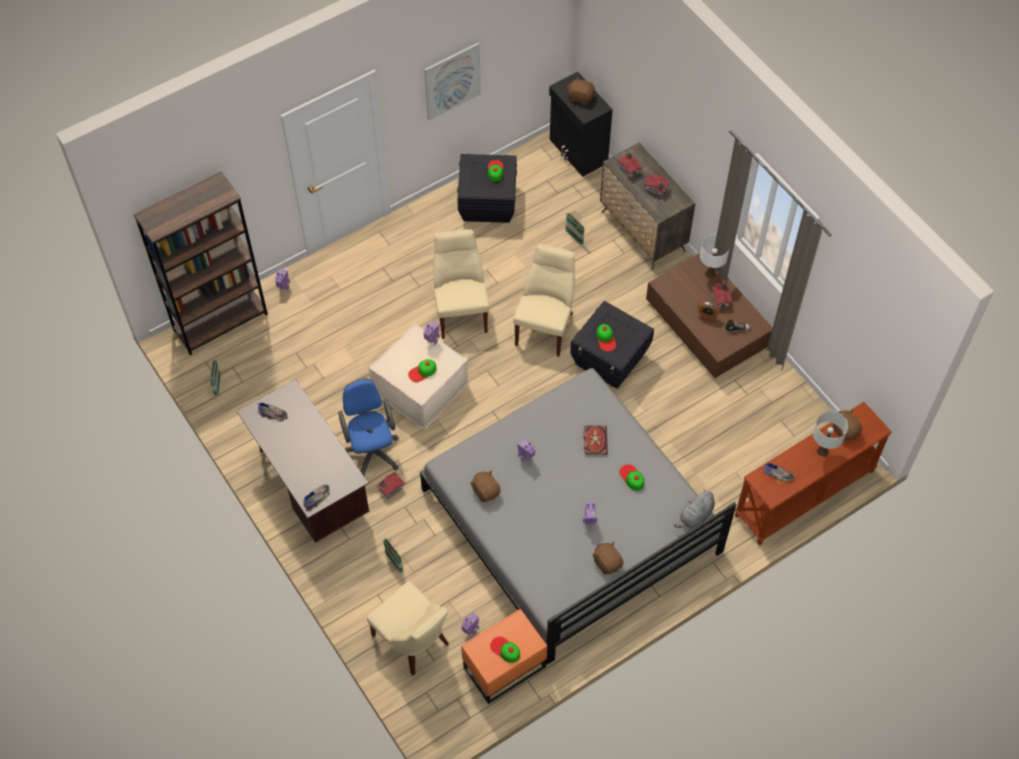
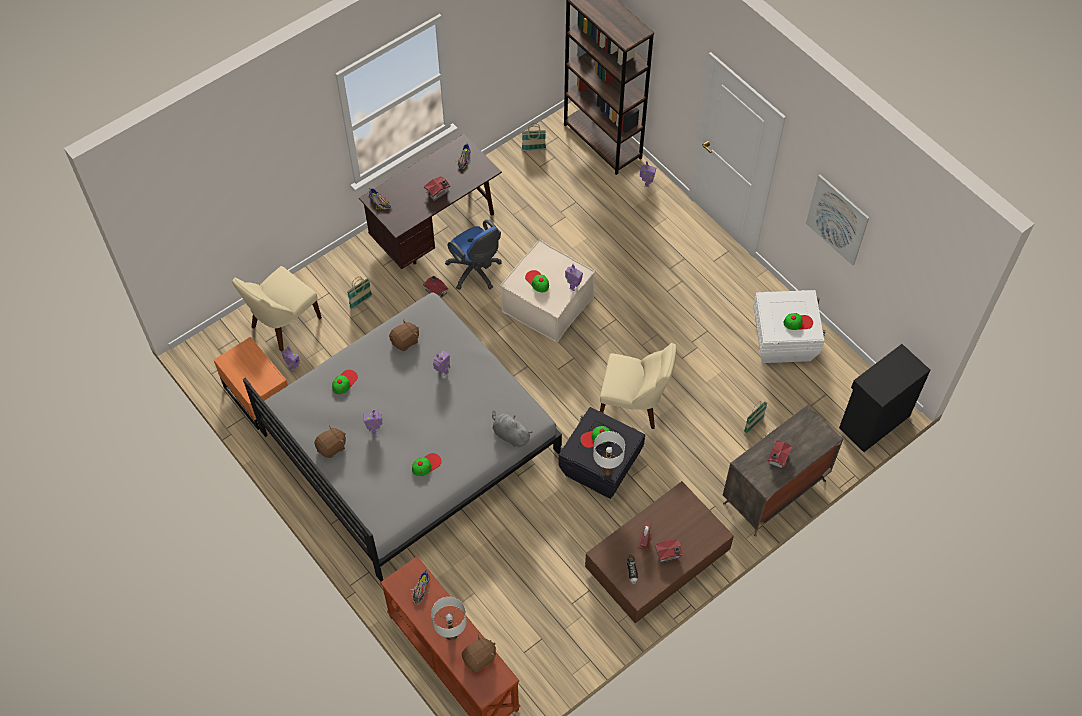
camera: 85 degrees right, 0 degrees up
blue office chair [338,378,399,477] -> blue office chair turned 75 degrees clockwise [445,220,502,290]
beige chair [433,229,489,339] -> none
black storage box [457,153,517,223] -> white storage box [753,290,825,363]
cap [490,636,520,663] -> cap moved to [332,370,358,394]
brown plush toy [567,77,595,105] -> none
book [584,426,608,455] -> none
toy house [618,153,642,179] -> toy house moved to [424,176,450,201]
grey plush toy [674,489,715,528] -> grey plush toy moved to [492,410,532,447]
white table lamp [700,234,729,278] -> white table lamp moved to [593,431,625,475]

